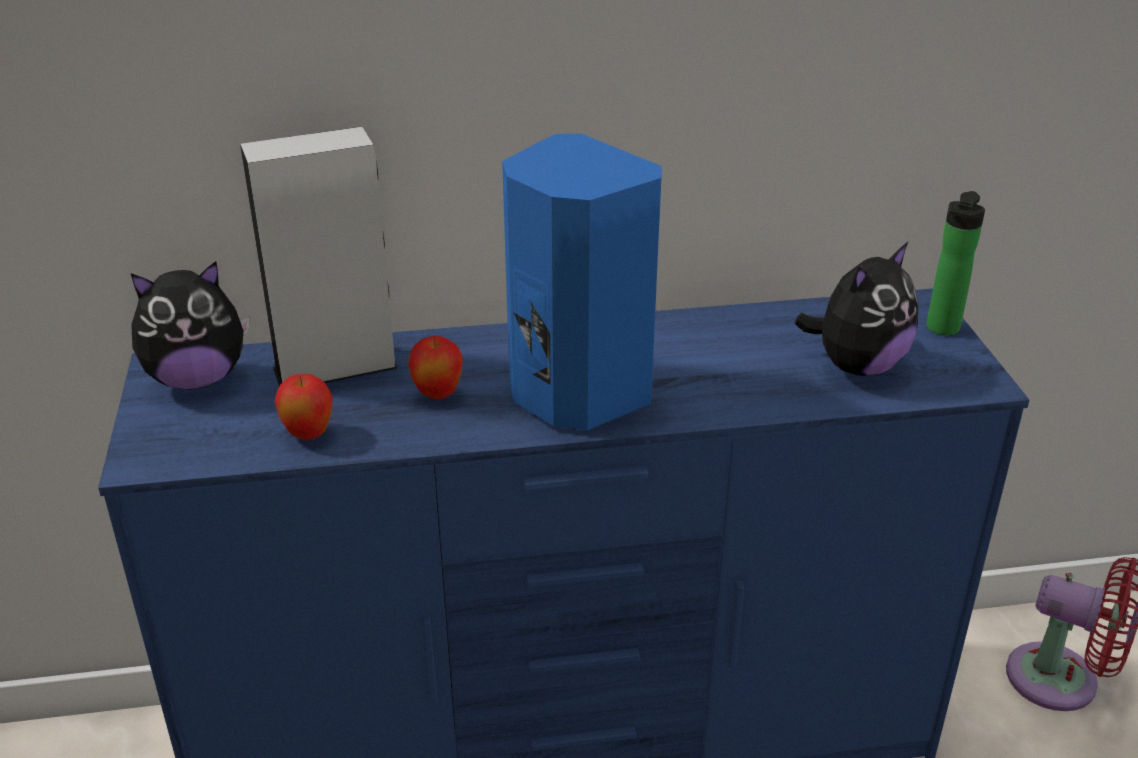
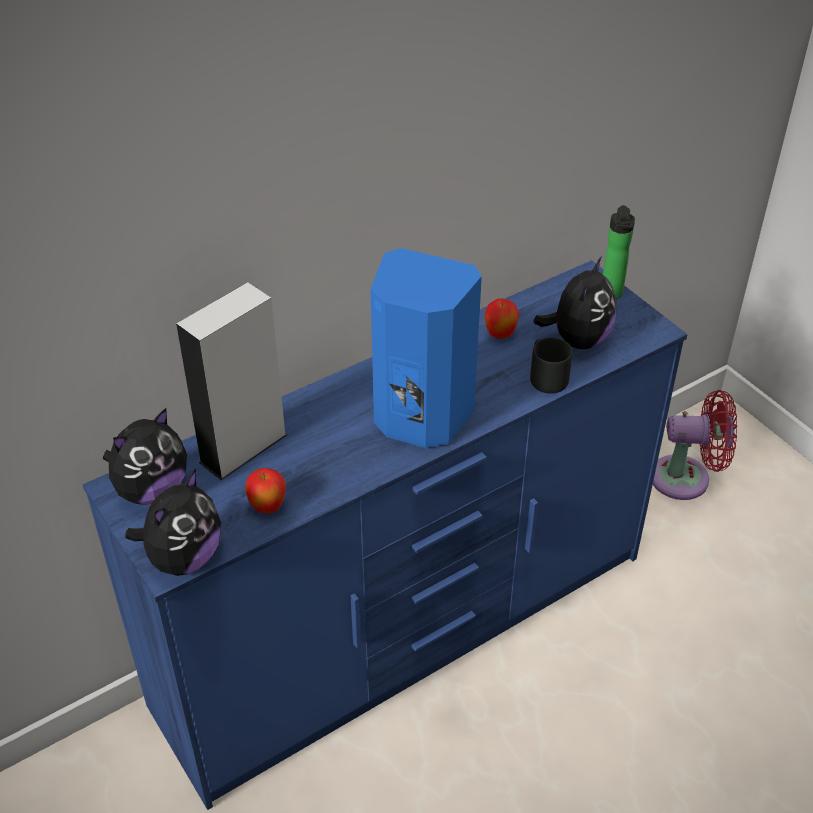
camera: 25 degrees left, 10 degrees up
apple [409,336,463,400] -> apple moved to [484,298,519,339]
none -> plush toy [125,469,221,576]
none -> black mug [530,337,573,394]

